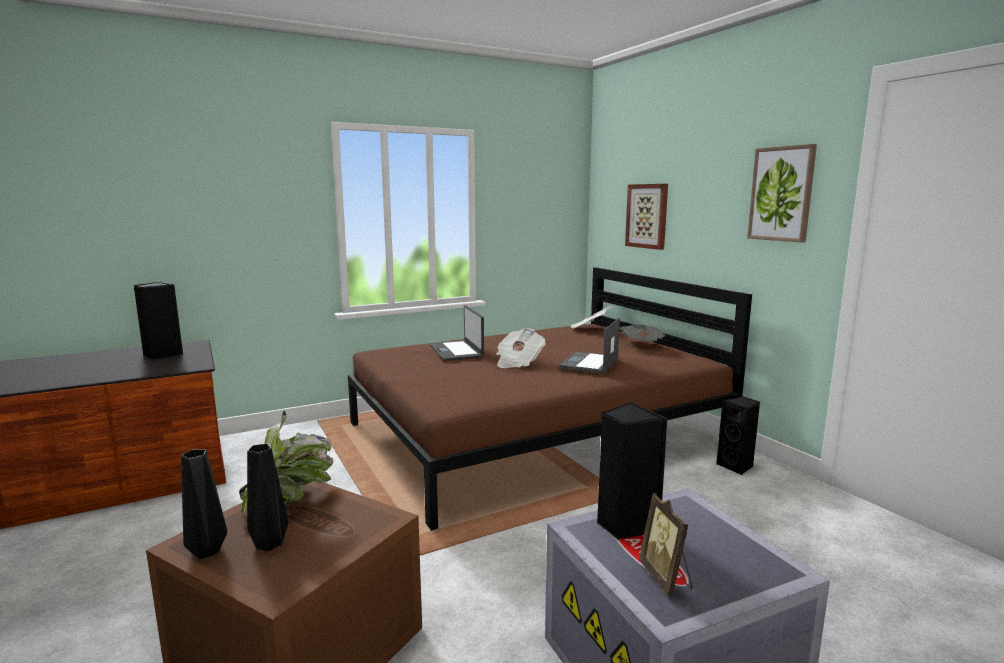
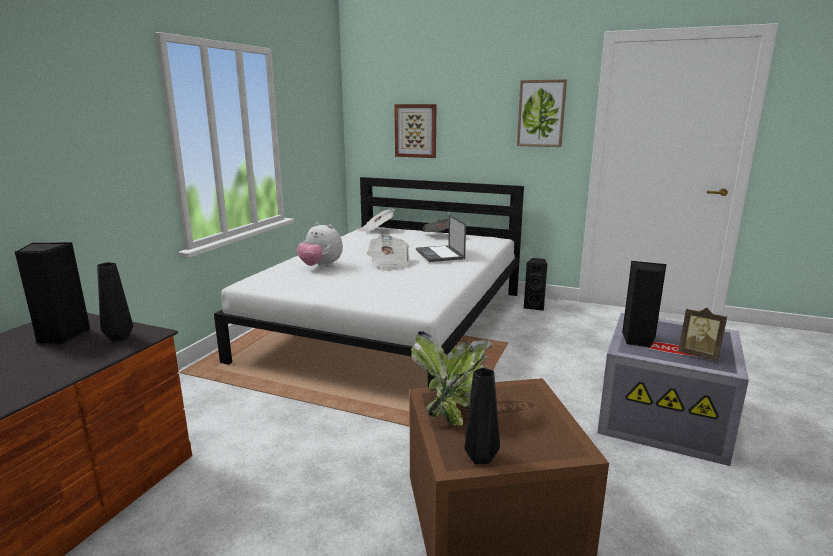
camera: 40 degrees left, 5 degrees up
black vase [247,444,288,551] -> black vase moved to [97,262,133,342]
brown bed [348,267,752,531] -> white bed [214,177,524,386]
laptop [430,305,484,361] -> plush toy [297,222,343,267]

